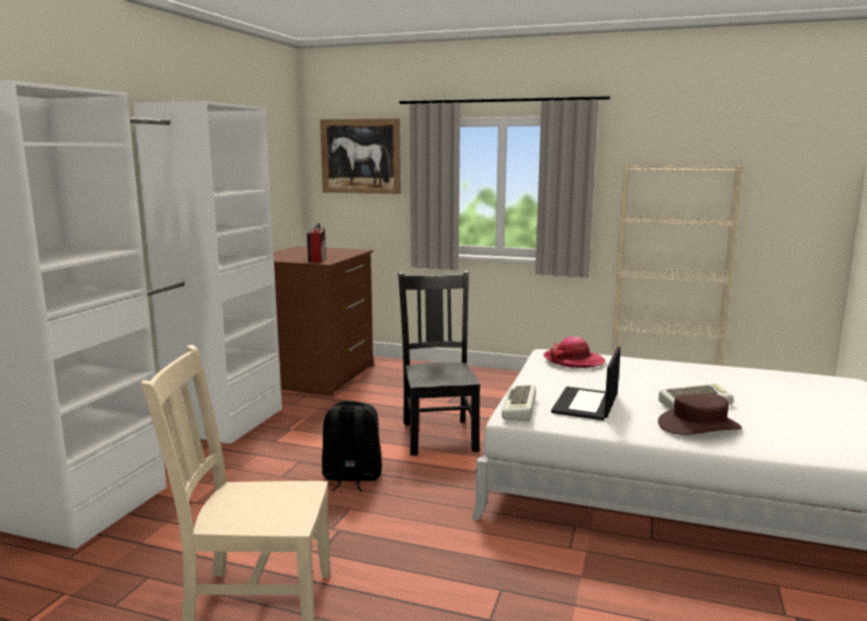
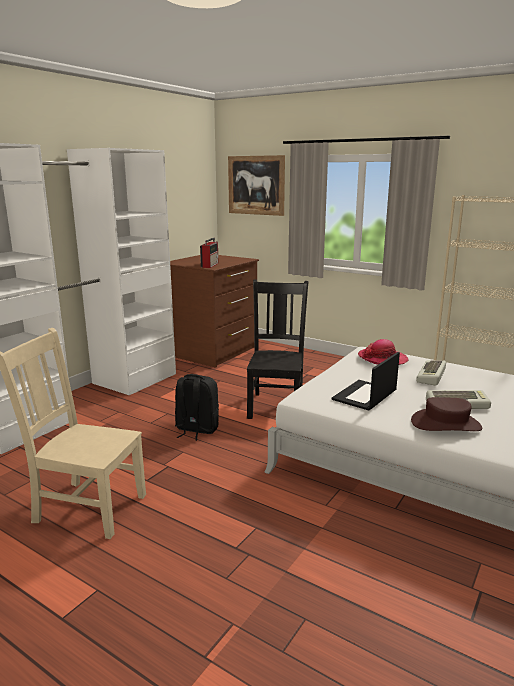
camera: 15 degrees right, 5 degrees up
keyboard [502,385,536,421] -> keyboard moved to [416,360,446,386]

